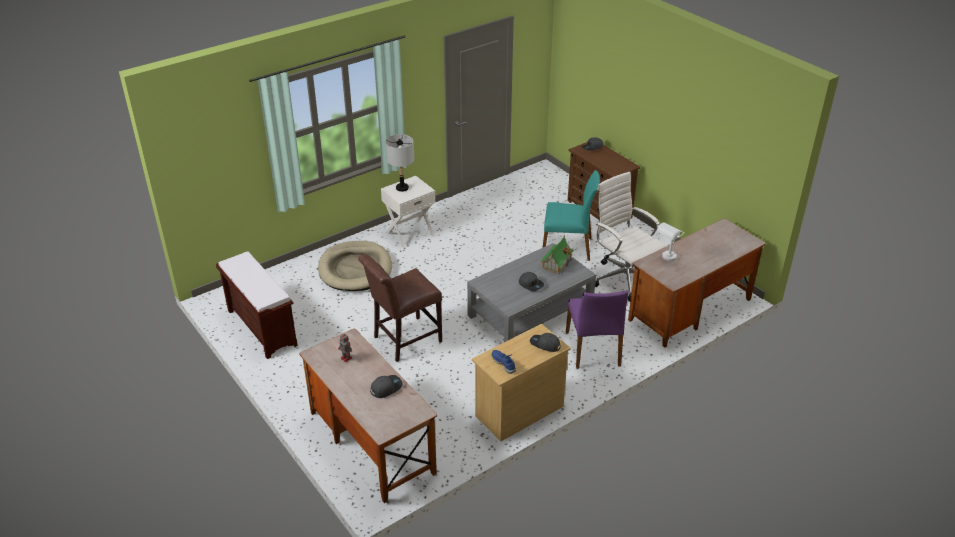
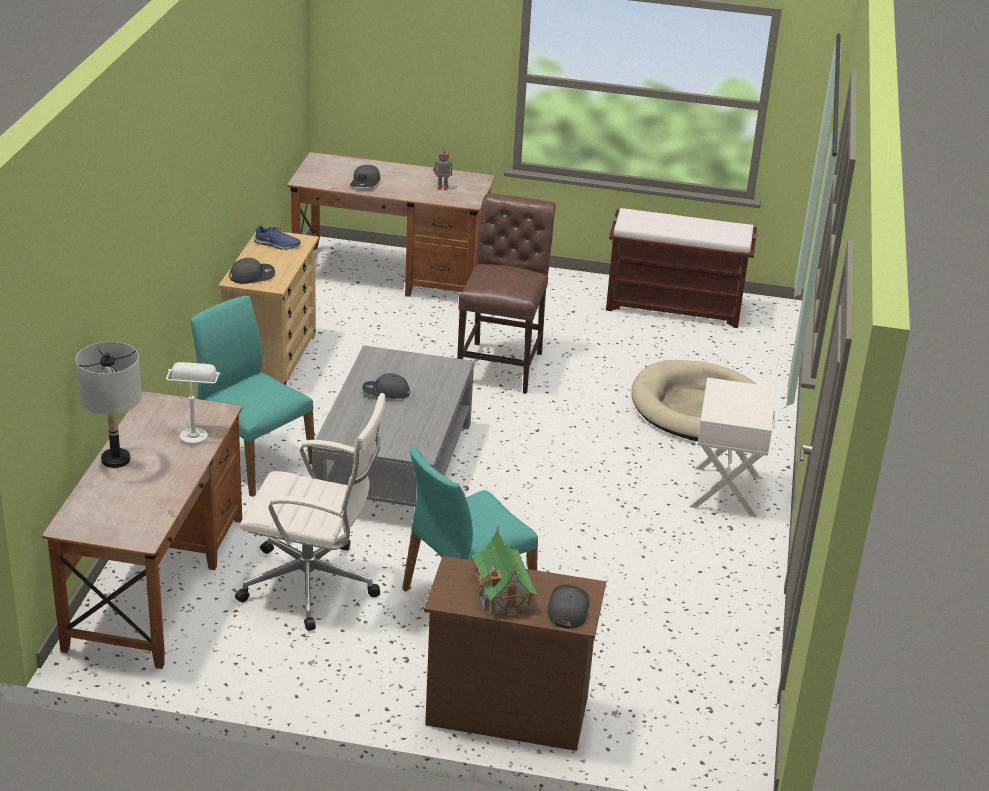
camera: 135 degrees right, 5 degrees down
grey table lamp [386,134,414,192] -> grey table lamp moved to [76,342,142,468]
toy house [540,235,574,274] -> toy house moved to [472,526,541,616]
purple chair [566,290,629,369] -> turquoise chair [191,296,315,497]

